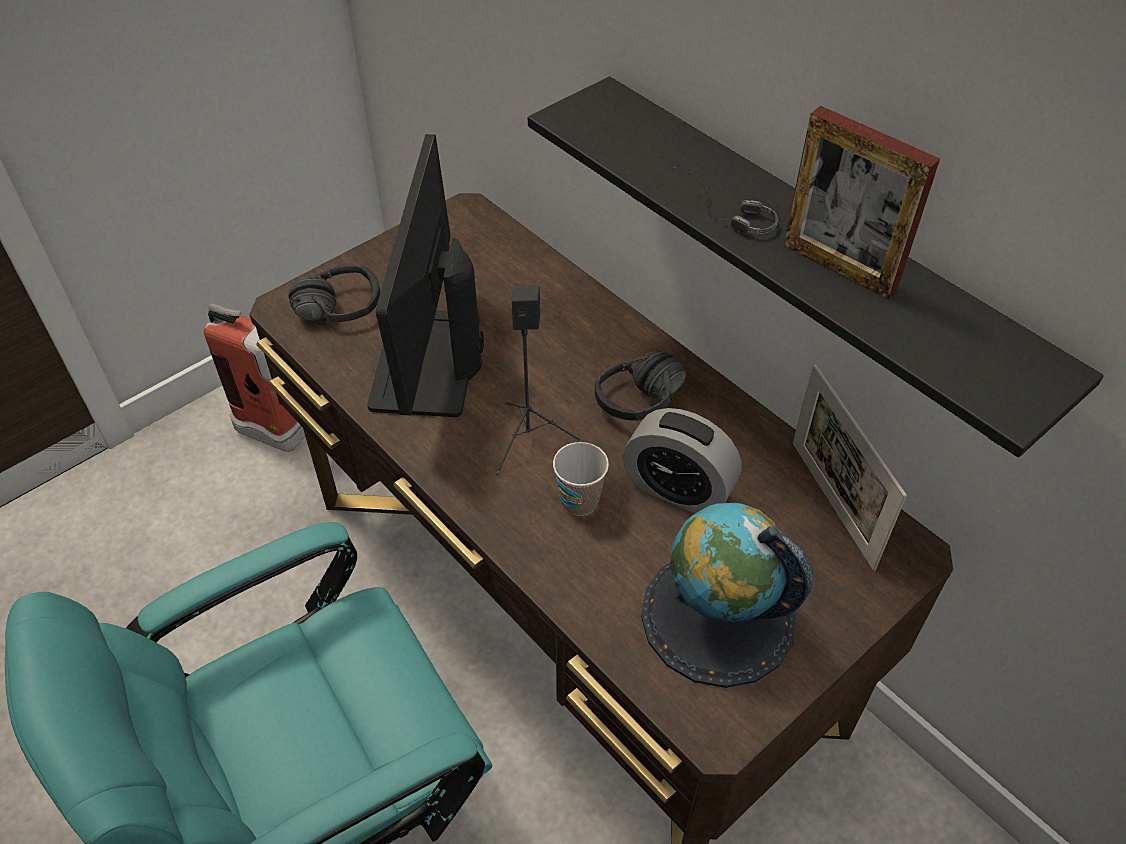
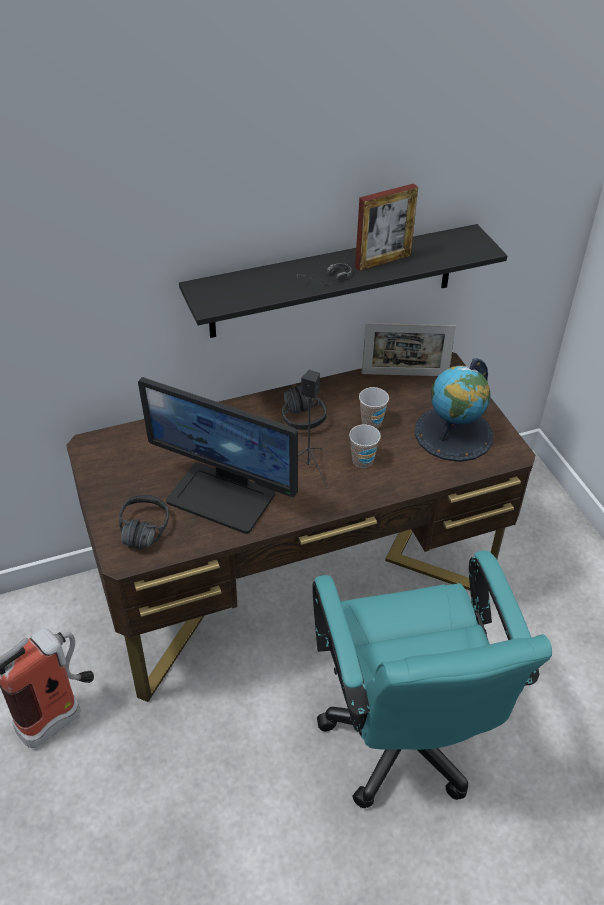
camera: 70 degrees left, 5 degrees down
alarm clock [623,408,742,514] -> cup [359,387,389,429]

